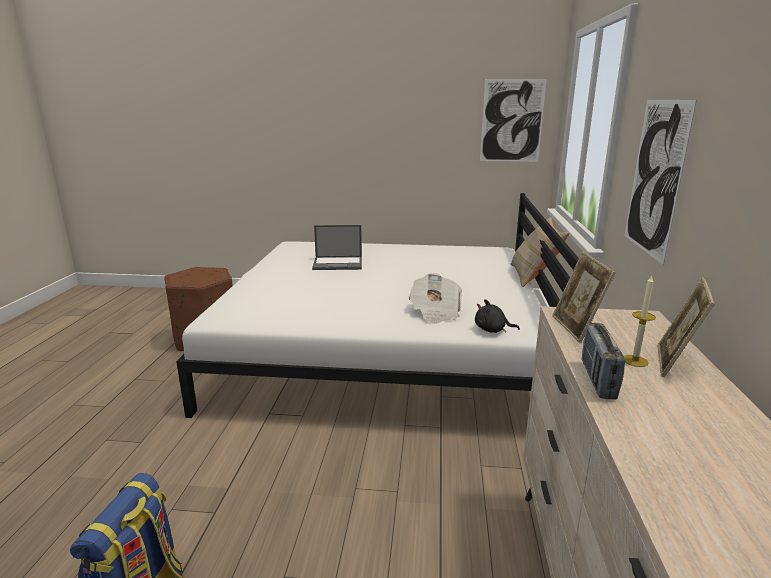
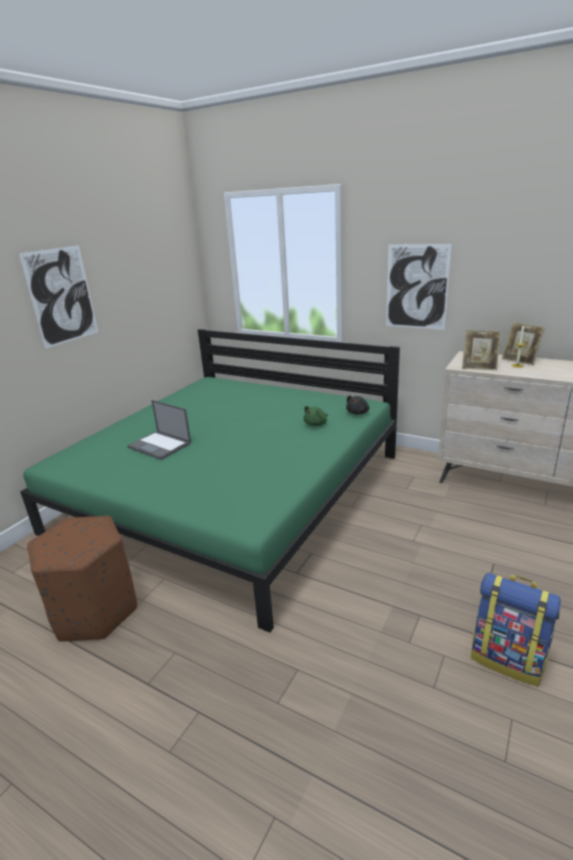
camera: 65 degrees left, 5 degrees up
white bed [176,193,579,418] -> green bed [20,329,400,633]
laptop [312,225,362,270] -> laptop turned 105 degrees clockwise [127,400,191,460]
newspaper [409,273,462,324] -> green plush toy [304,406,328,426]
picture [480,79,547,162] -> picture moved to [19,245,98,349]
beige pillow [510,217,569,287] -> none
radio [582,323,625,399] -> none

